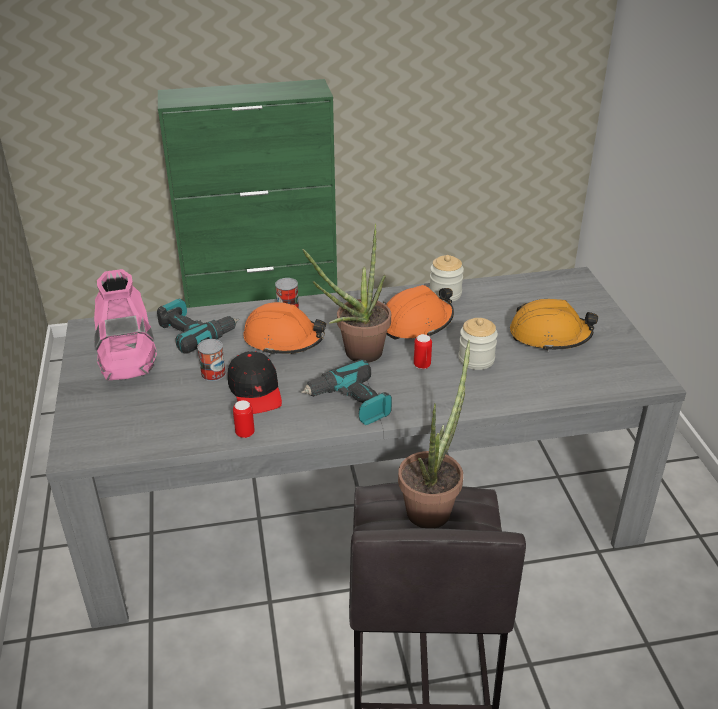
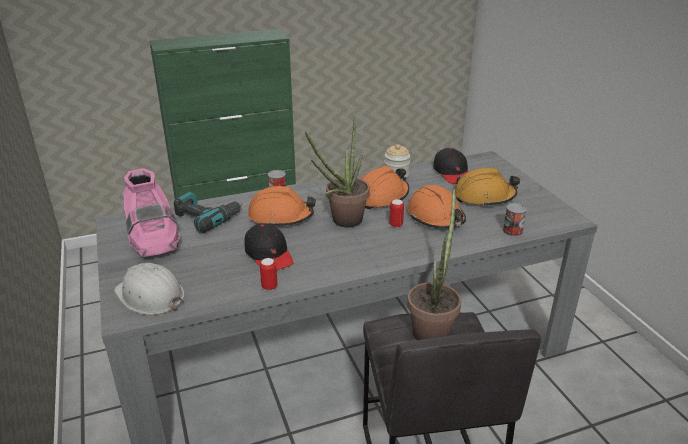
camera: 10 degrees left, 5 degrees down
can [197,339,226,381] -> can moved to [503,203,527,237]
power drill [301,359,392,425] -> none
jar [458,318,498,370] -> orange hard hat [407,185,466,228]
none -> white hard hat [114,263,184,315]
none -> black cap [433,148,468,184]

